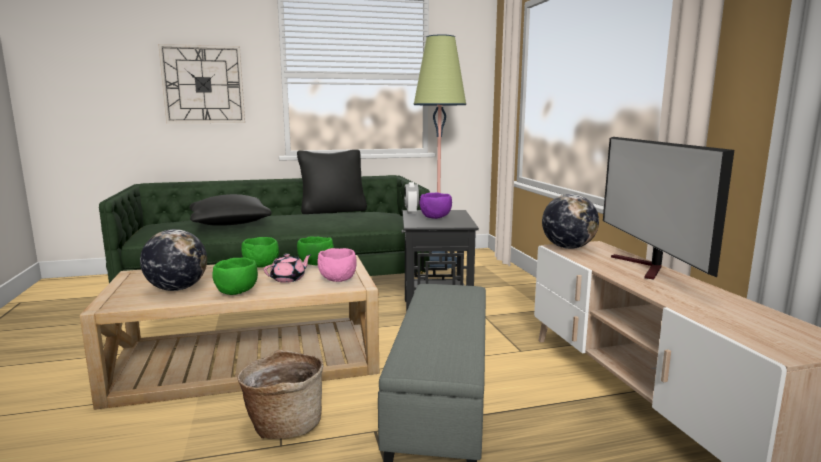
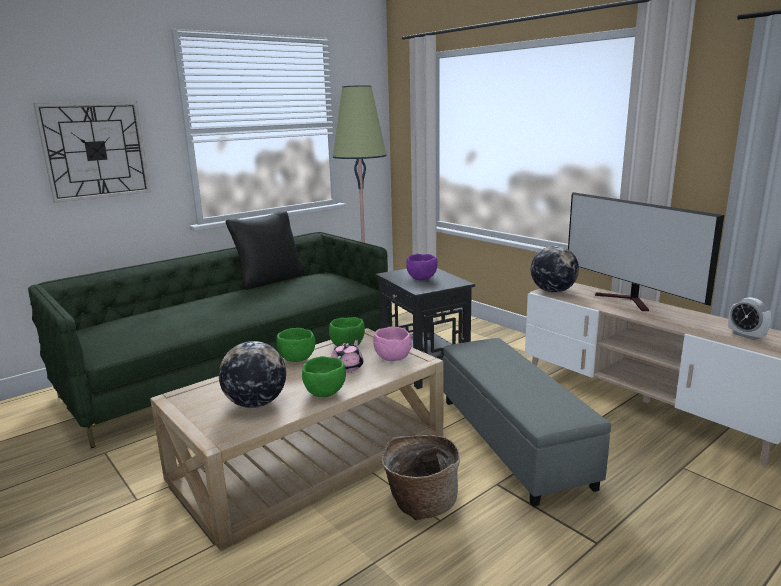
camera: 25 degrees left, 5 degrees up
black pillow [189,194,272,226] -> none
alarm clock [404,182,419,214] -> alarm clock moved to [728,297,772,340]

